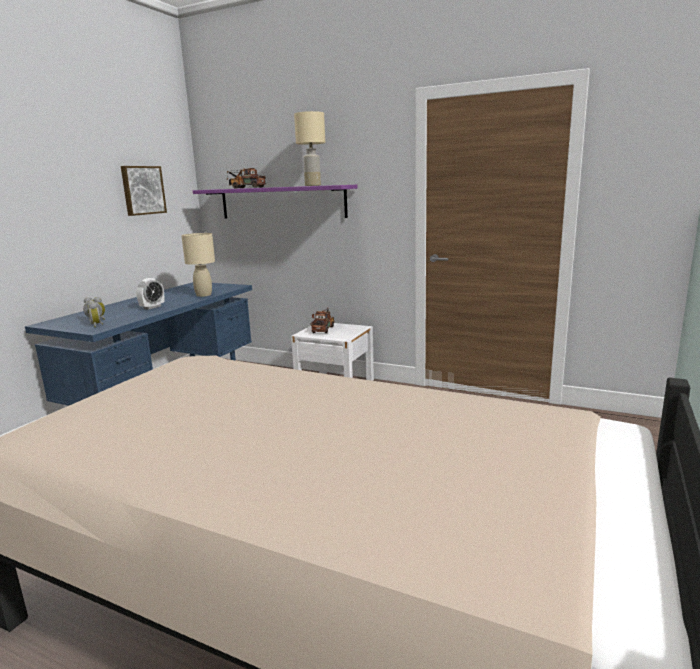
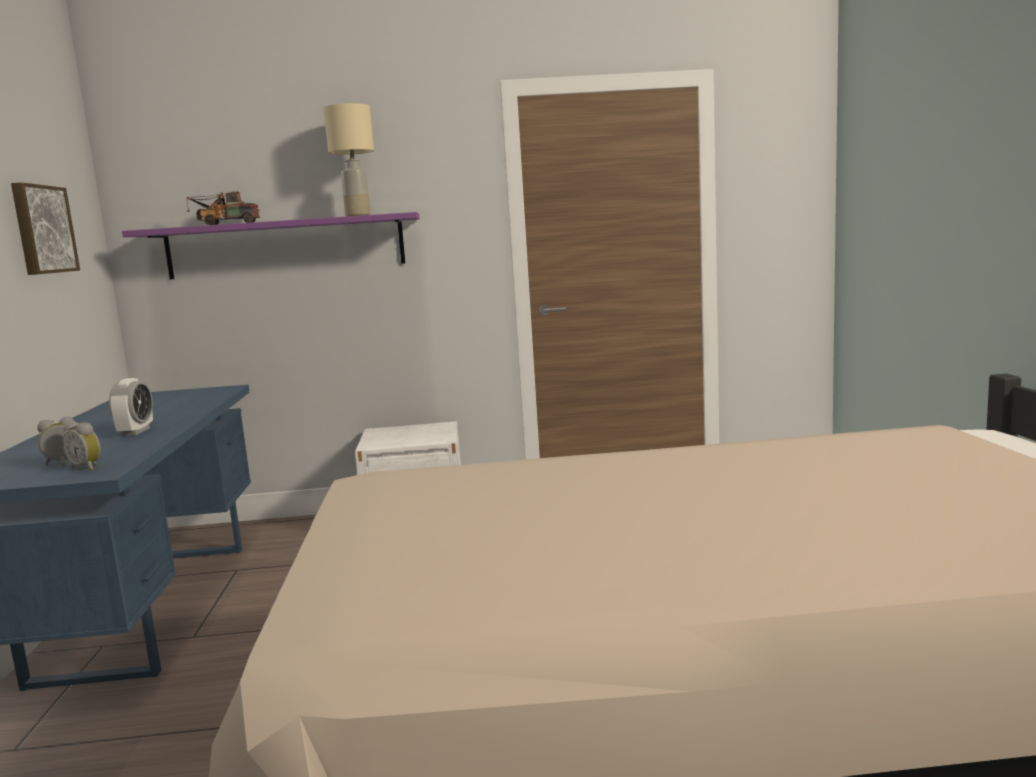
camera: 30 degrees left, 5 degrees down
beige table lamp [181,233,215,297] -> none
toy truck [310,309,335,333] -> none

